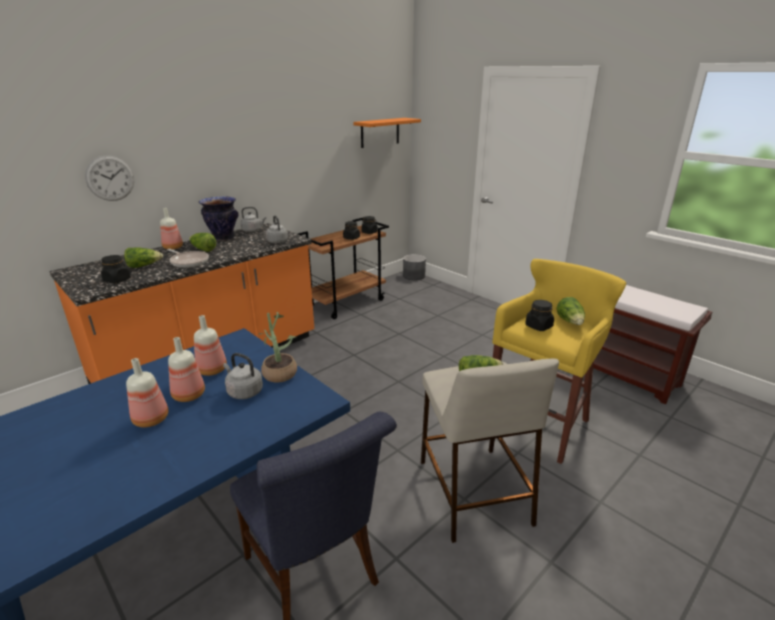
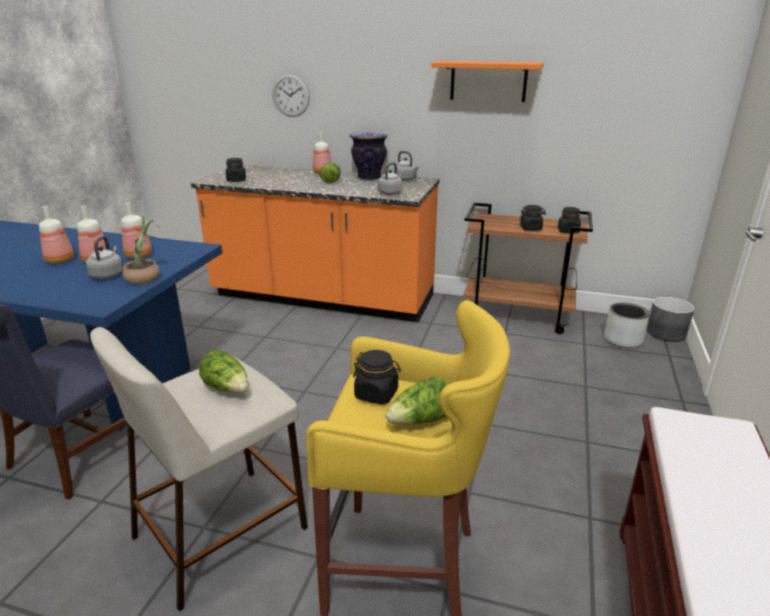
camera: 60 degrees right, 0 degrees up
lettuce [124,247,163,268] -> none
frying pan [167,249,209,268] -> none
orange shelf [353,118,421,148] -> orange shelf moved to [431,61,543,102]
none -> grey planter [604,303,649,348]

